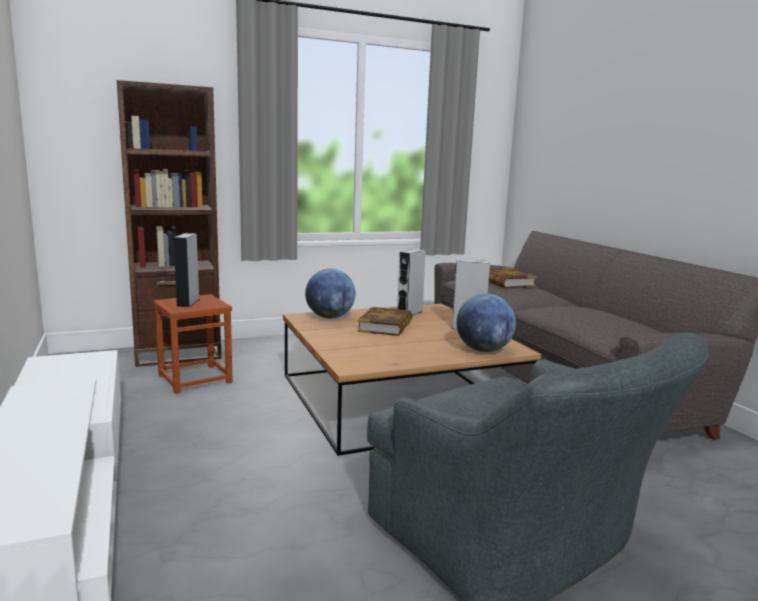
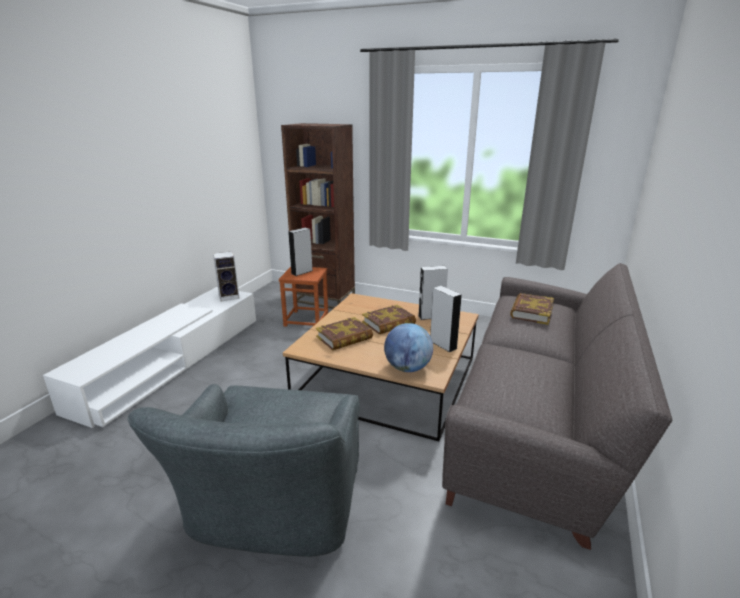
camera: 45 degrees right, 10 degrees up
globe [305,269,355,318] -> none
none -> speaker [213,251,240,301]
none -> book [316,317,373,350]

